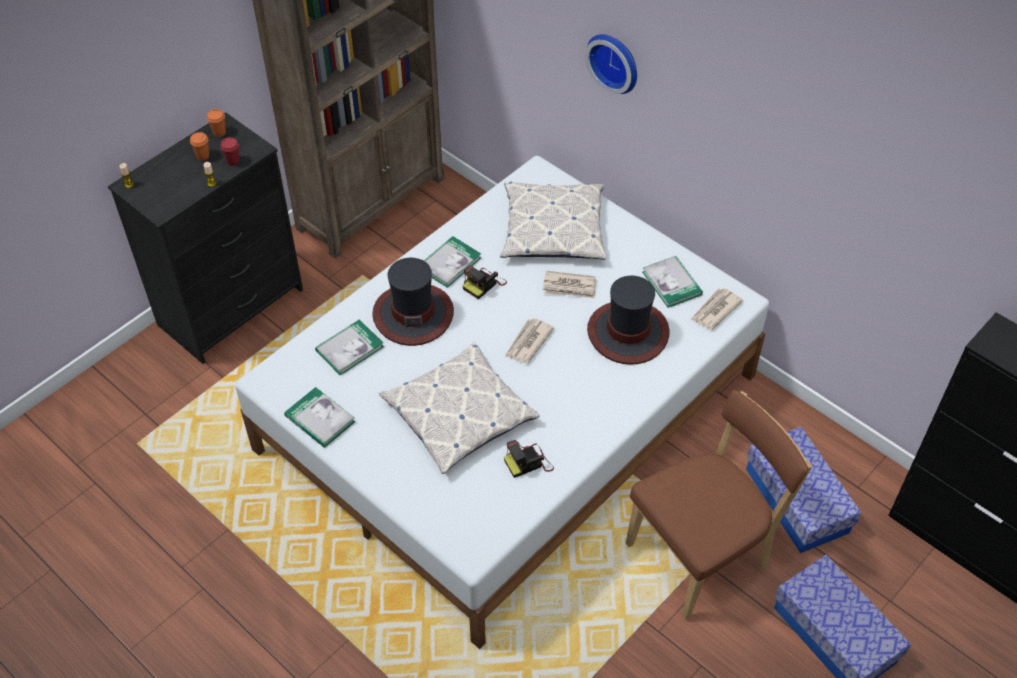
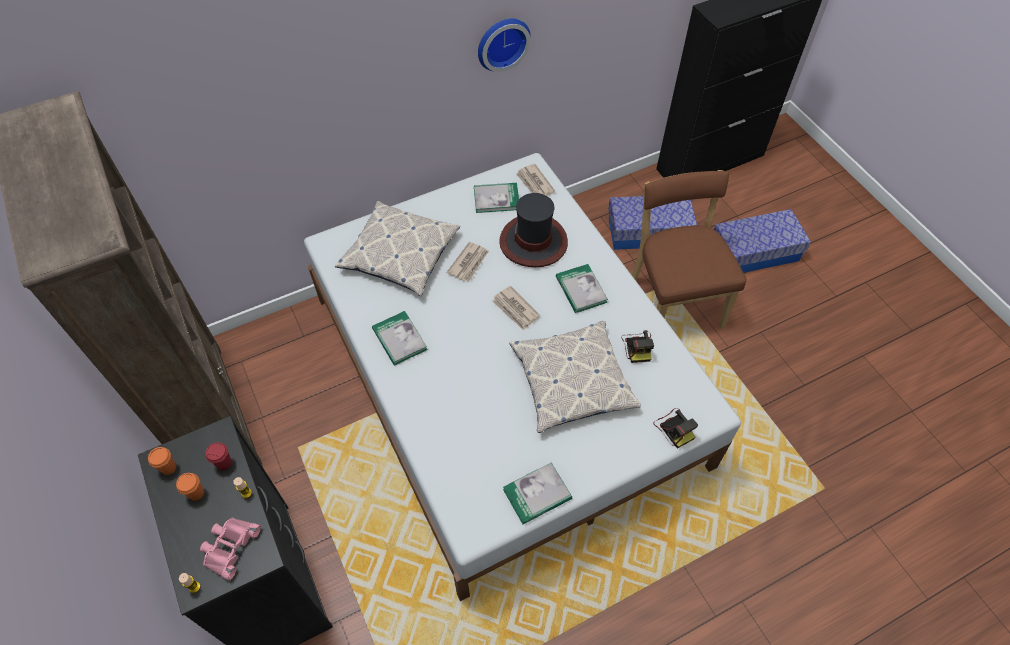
camera: 70 degrees left, 5 degrees up
book [315,319,384,375] -> book moved to [556,264,608,313]
hat [372,258,454,346] -> none
camera [463,265,507,299] -> camera moved to [654,408,698,449]
wall clock [585,34,637,94] -> wall clock moved to [478,19,531,72]
none -> pink binoculars [200,518,261,580]

